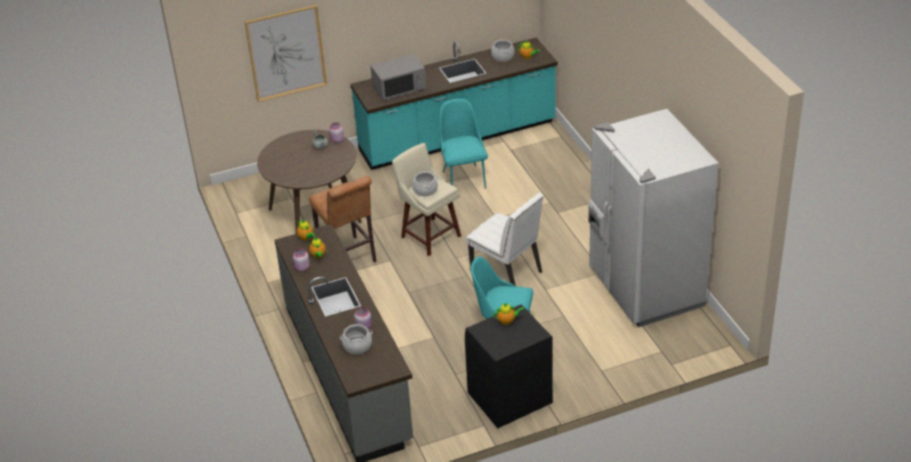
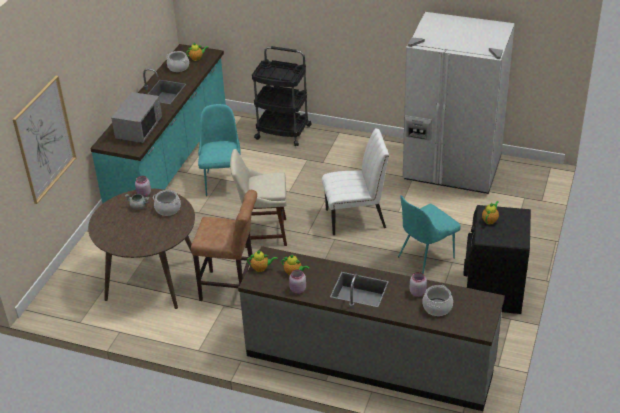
camera: 50 degrees left, 0 degrees up
cooking pot [412,171,438,196] -> cooking pot moved to [153,190,181,216]
turquoise chair [440,99,488,189] -> turquoise chair turned 60 degrees clockwise [198,104,241,196]
none -> black cart [252,46,312,146]

